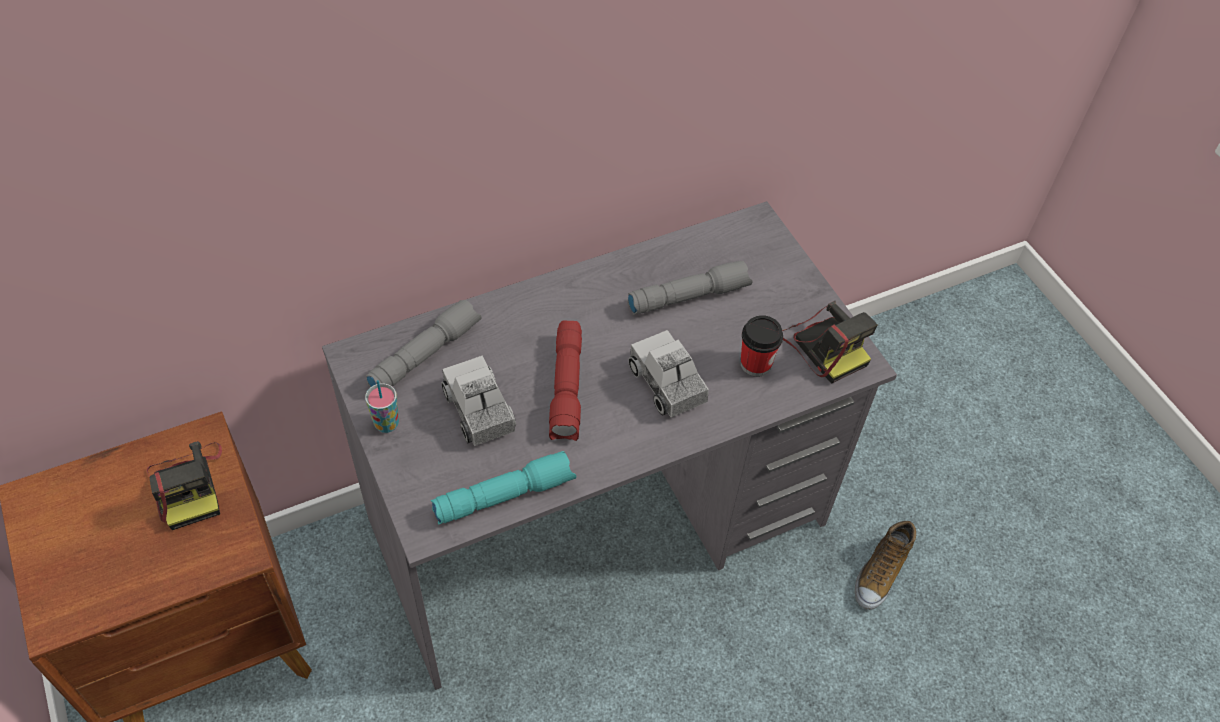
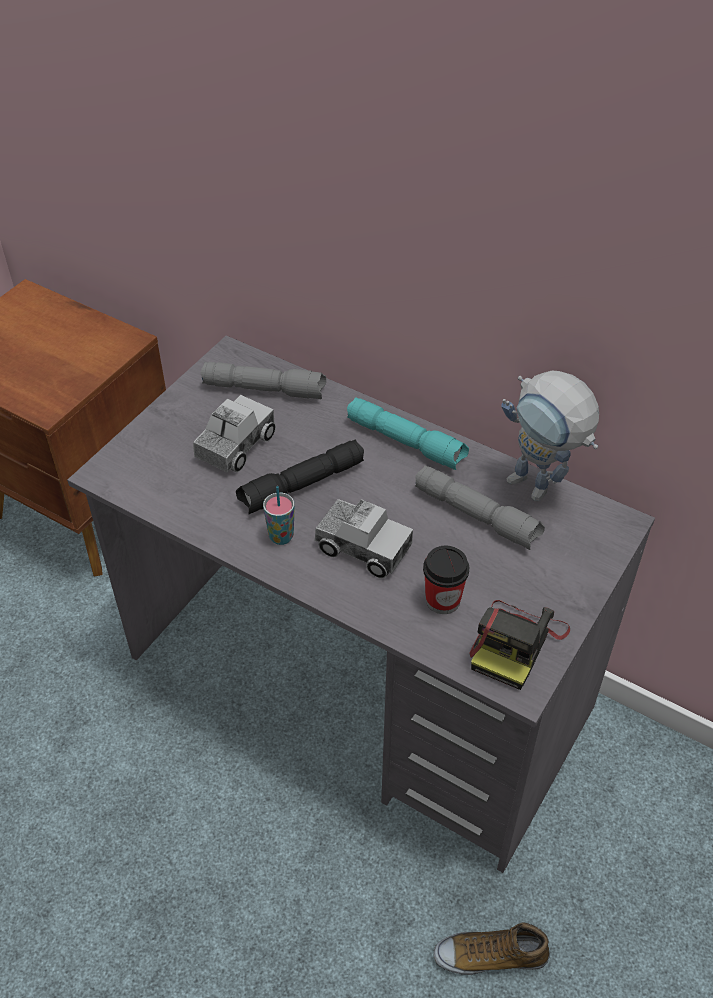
camera: 60 degrees right, 5 degrees down
camera [147,441,222,530] -> none
cup [365,380,399,433] -> cup moved to [263,486,294,545]
turquoise flashlight [431,451,576,524] -> turquoise flashlight moved to [347,397,469,470]
red flashlight [549,321,582,441] -> black flashlight [236,439,364,514]
toy truck [628,330,709,417] -> toy truck turned 90 degrees clockwise [315,499,413,578]
none -> toy robot [501,371,599,502]

